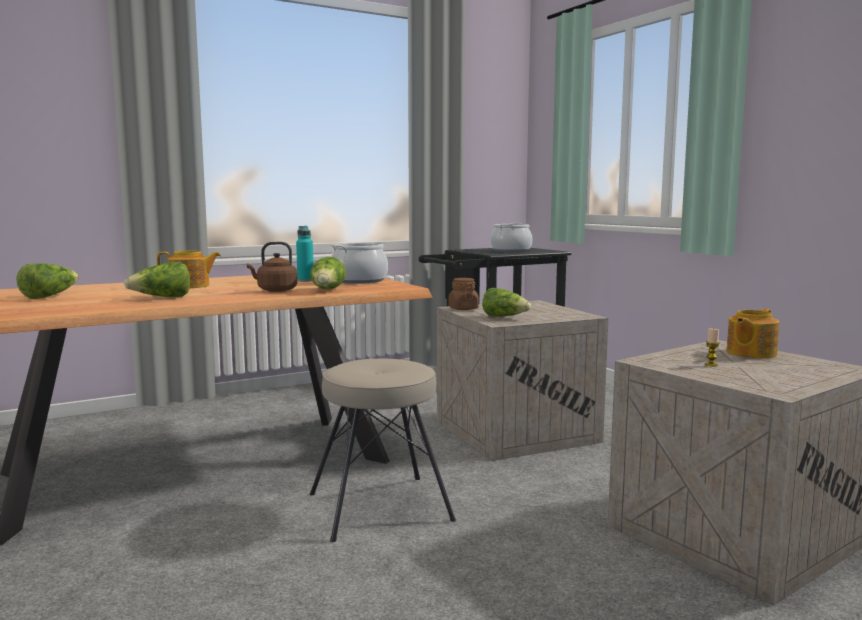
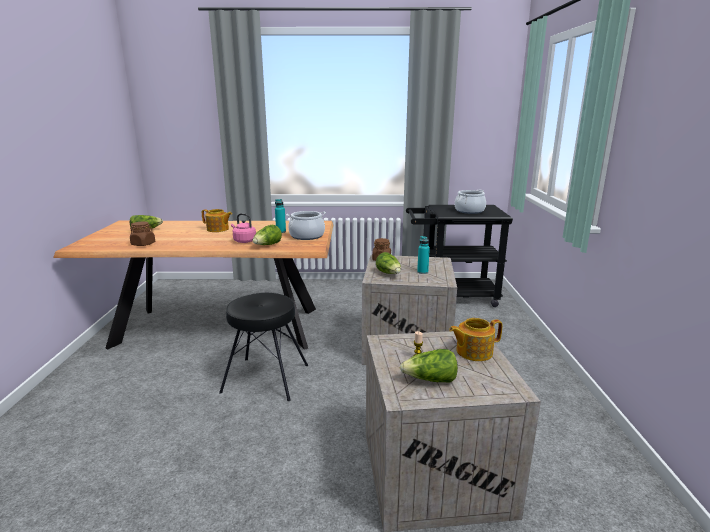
camera: 30 degrees right, 10 degrees up
lettuce [124,262,190,297] -> lettuce moved to [400,349,458,382]
brown kettle [247,242,297,292] -> pink kettle [231,213,256,243]
beige stool [310,359,456,542] -> black stool [219,293,308,401]
none -> brown jar [130,222,155,246]
none -> turquoise bottle [417,236,430,274]

